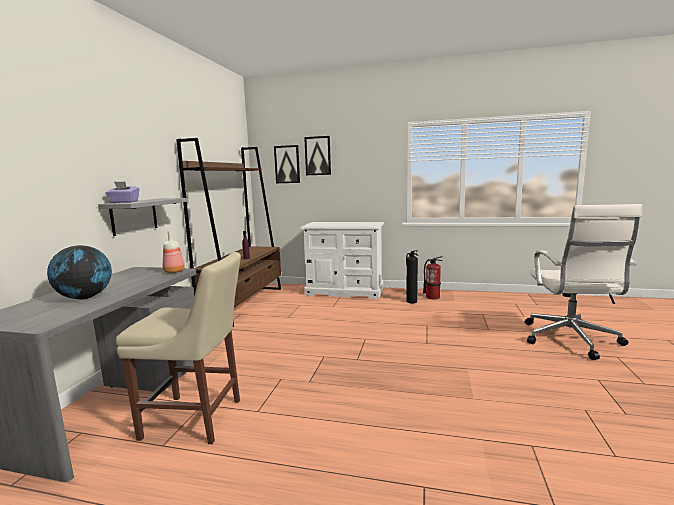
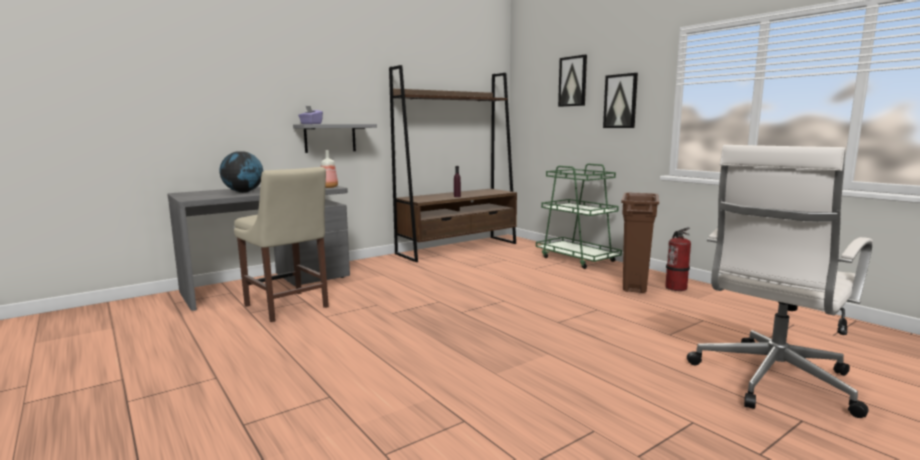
camera: 40 degrees right, 0 degrees up
picture [274,145,300,183] -> picture moved to [603,73,638,128]
white dresser [301,222,384,299] -> green cart [536,164,622,269]
fire extinguisher [406,250,418,304] -> brown trash can [621,193,659,293]

